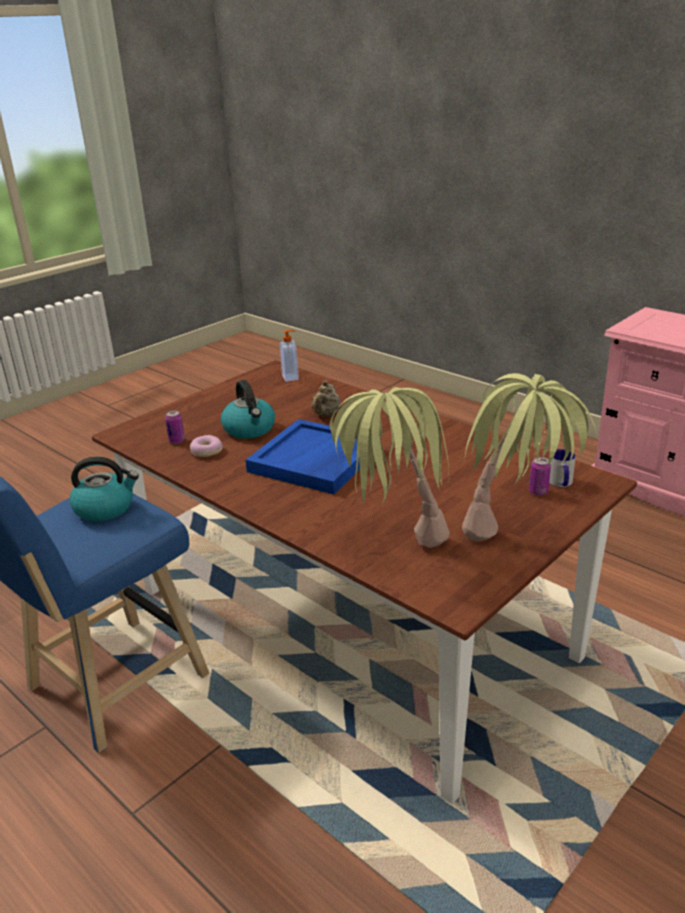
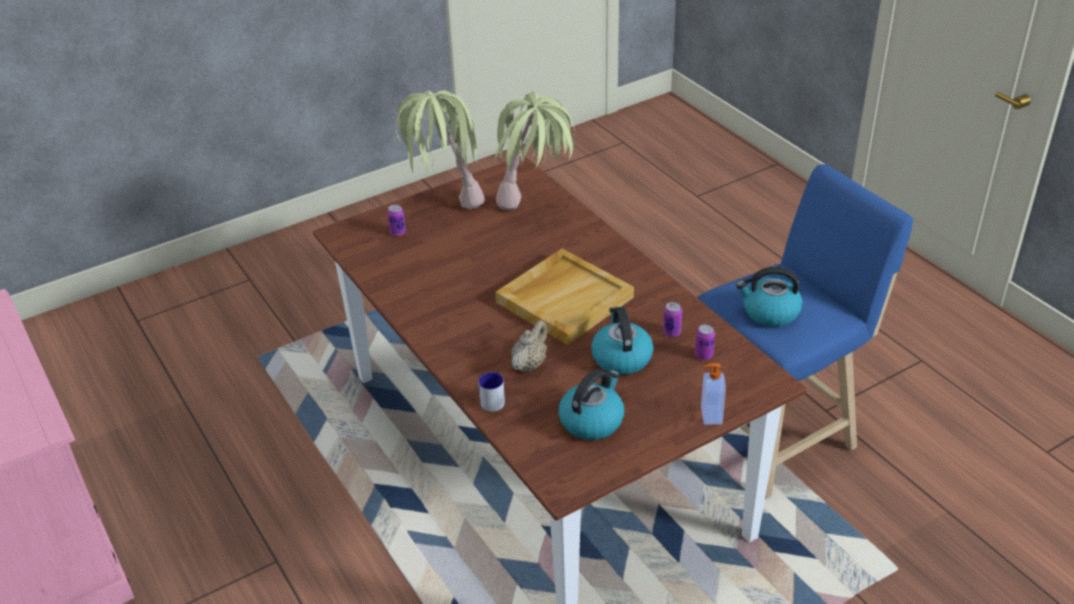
camera: 165 degrees left, 10 degrees up
donut [190,435,223,457] -> can [663,302,682,337]
blue tray [246,419,381,494] -> beige tray [495,249,634,345]
soap dispenser [280,330,299,382] -> soap dispenser moved to [701,363,726,425]
mug [549,449,576,487] -> mug moved to [478,372,505,412]
none -> kettle [559,369,624,440]

